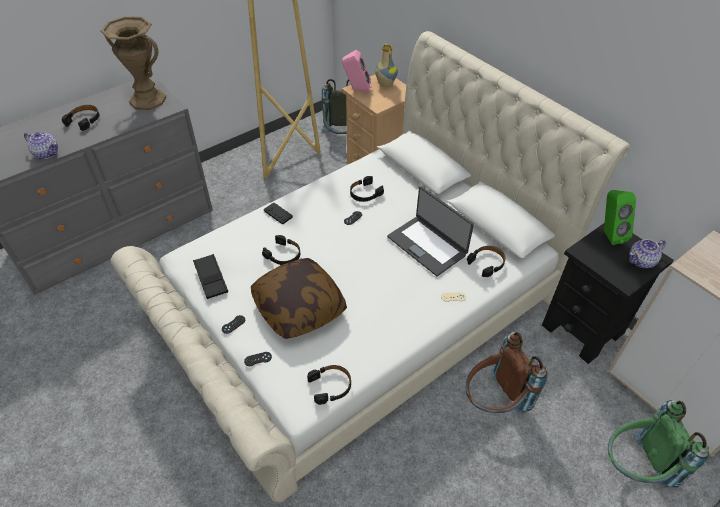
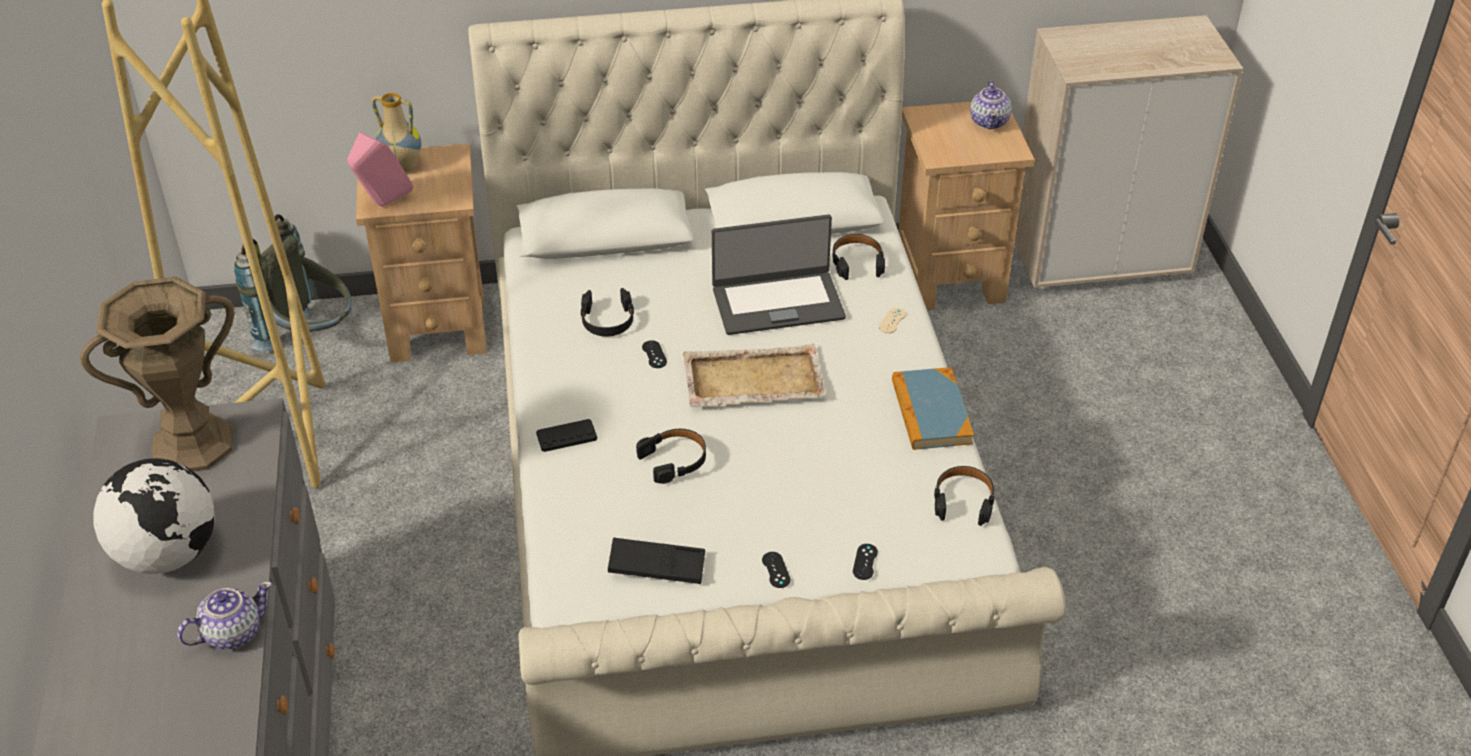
camera: 60 degrees left, 5 degrees down
black headphones [62,105,100,131] -> globe [93,458,215,574]
pillow [251,258,347,339] -> none
brown backpack [466,332,547,413] -> none
black nightstand [542,223,674,364] -> beige nightstand [898,102,1035,310]
green speaker [604,190,636,245] -> none
green backpack [608,400,709,488] -> none
none -> beige tray [683,343,826,407]
none -> book [892,367,974,450]

